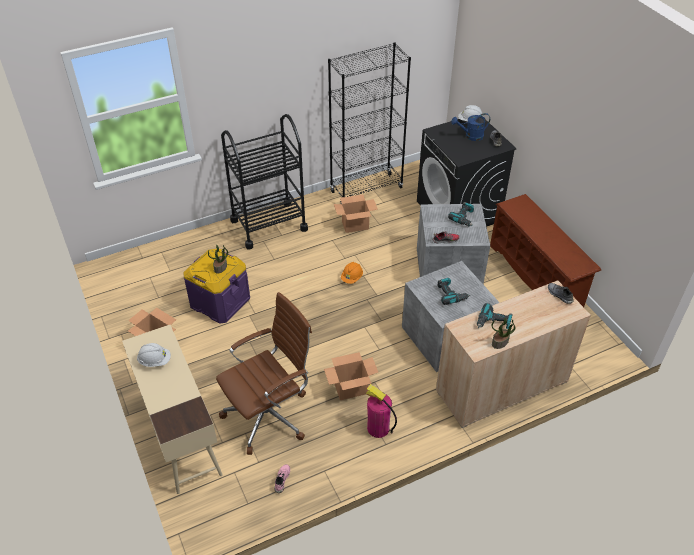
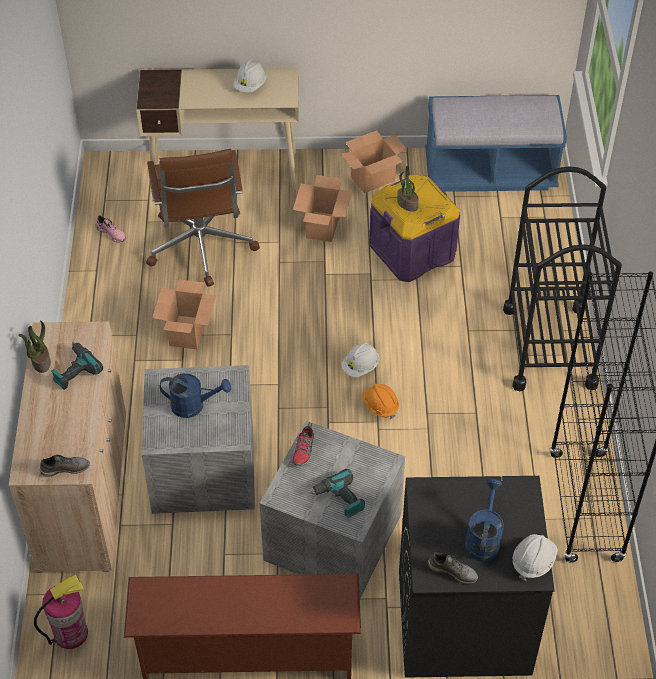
camera: 115 degrees right, 5 degrees up
cardboard box [334,195,378,233] -> cardboard box moved to [293,175,352,242]
fire extinguisher [365,384,397,438] -> fire extinguisher moved to [34,575,88,649]
power drill [437,278,470,305] -> blue watering can [159,373,231,418]
none -> white hard hat [341,343,379,377]
none -> blue bench [425,95,567,192]

